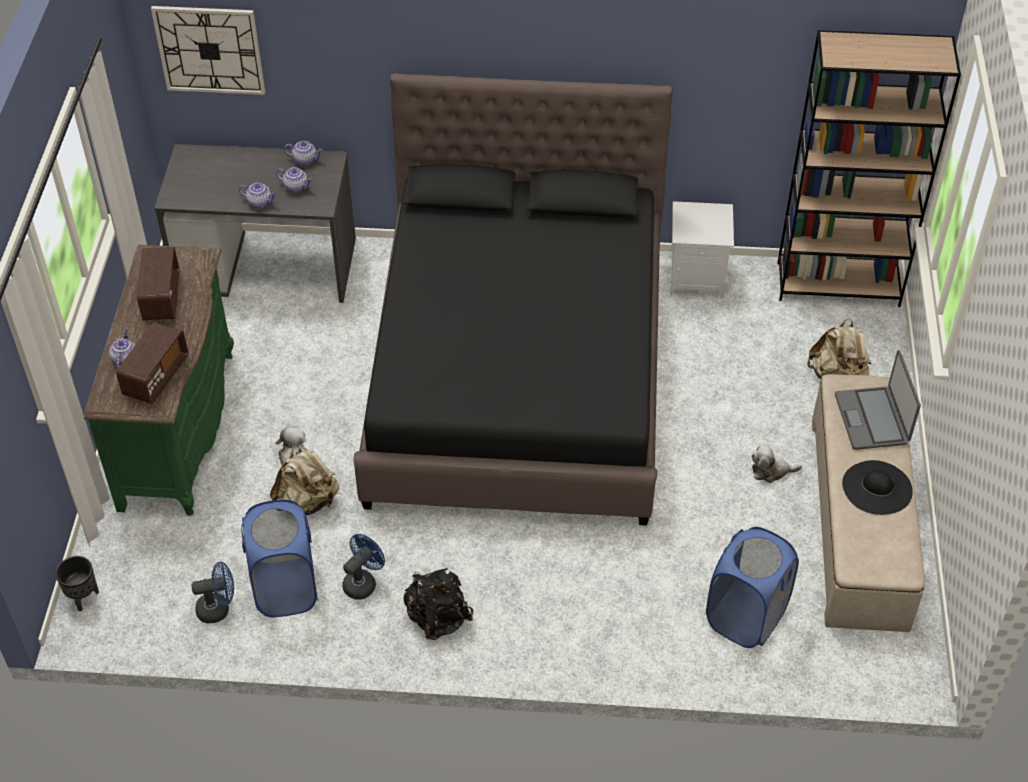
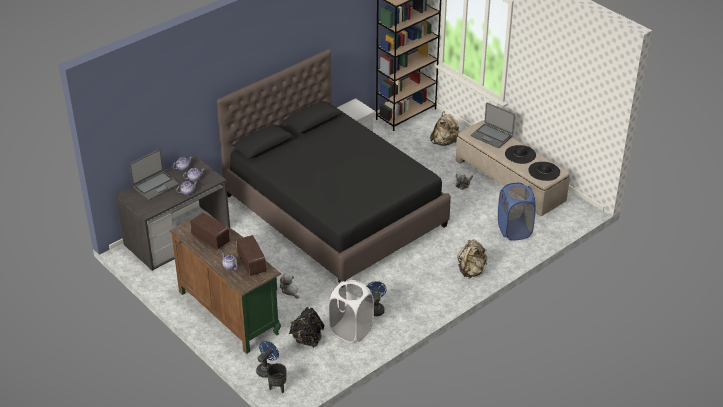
camera: 45 degrees left, 10 degrees down
wall clock [151,6,265,95] -> none
blue fan [192,562,234,623] -> blue fan moved to [256,341,279,378]
blue laundry basket [242,500,318,617] -> white laundry basket [328,280,374,343]
beige backpack [270,445,339,515] -> beige backpack moved to [457,240,487,278]
black backpack [403,568,474,640] -> black backpack moved to [289,307,325,348]
none -> laptop [129,149,179,200]
none -> black hat [528,162,560,181]

